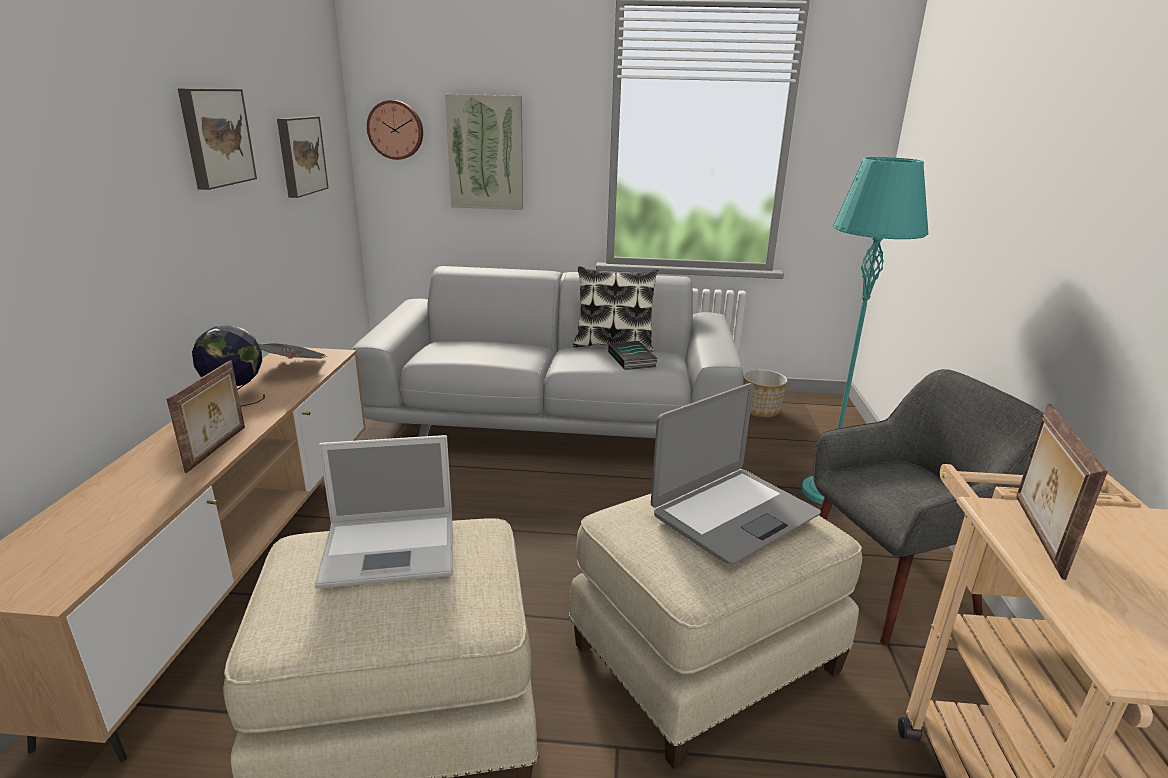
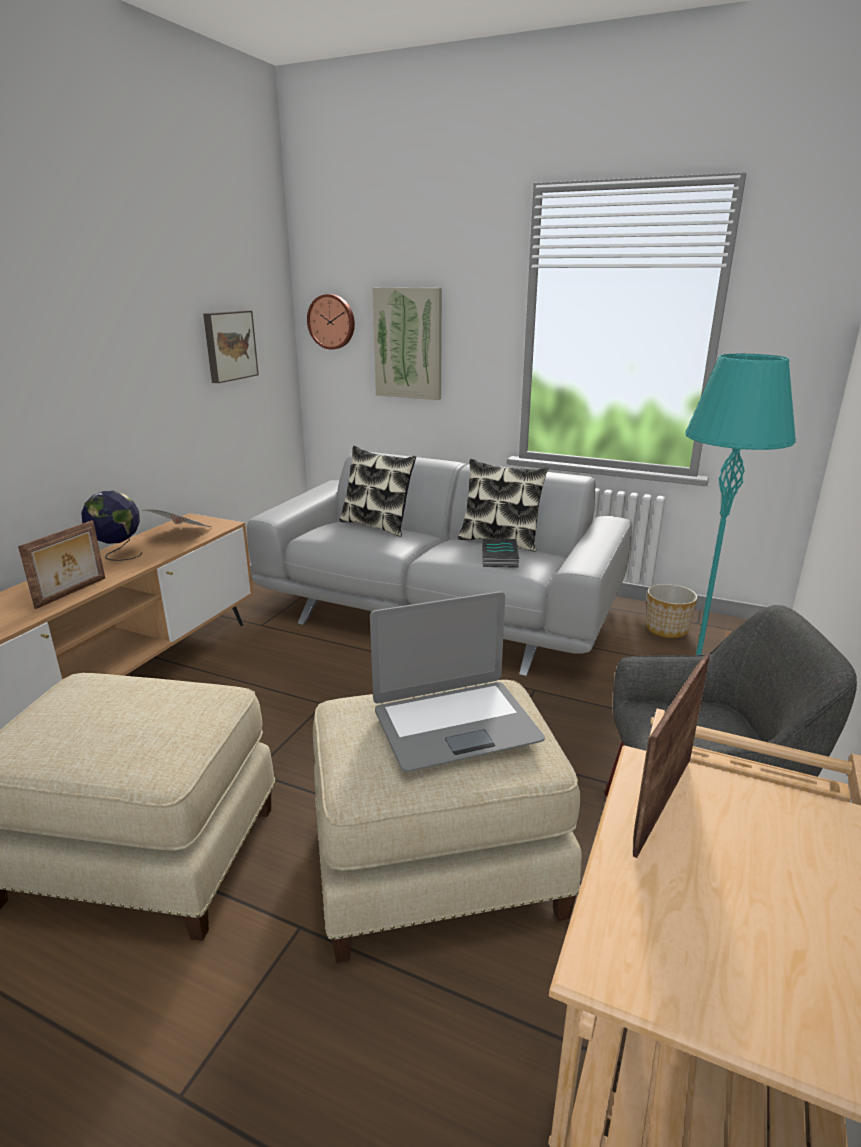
camera: 20 degrees right, 0 degrees up
picture [178,88,257,190] -> none
laptop [315,435,453,589] -> none
none -> pillow [339,446,416,537]

